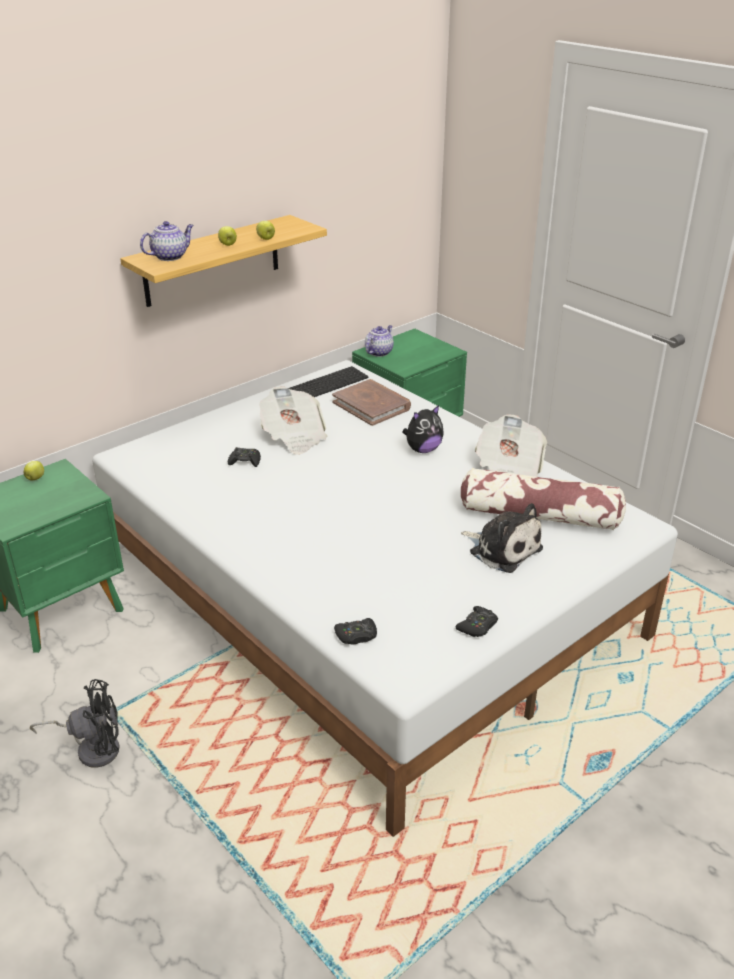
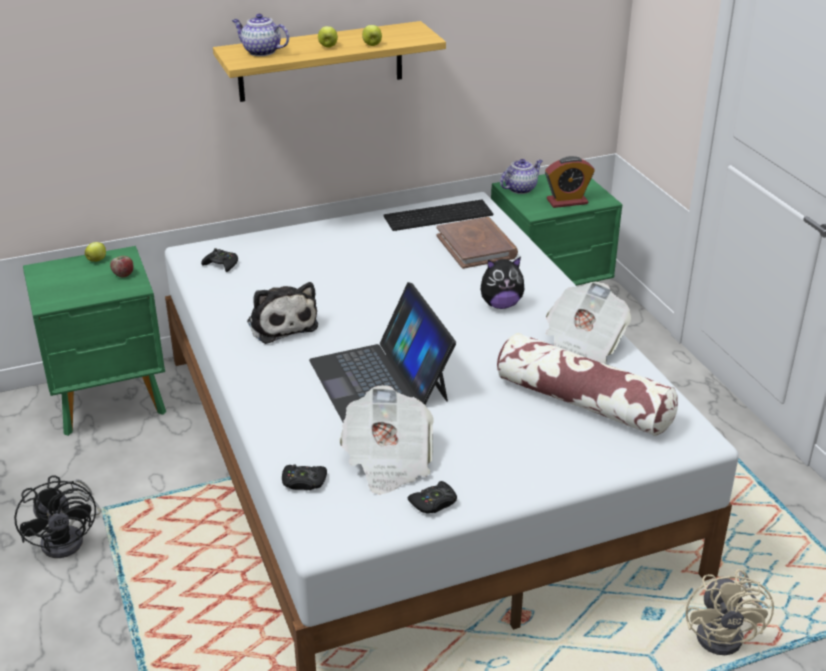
camera: 20 degrees right, 0 degrees up
black fan [30,679,120,768] -> black fan turned 60 degrees clockwise [14,475,101,558]
teapot [140,221,194,261] -> teapot turned 135 degrees counterclockwise [232,14,289,56]
black game controller [228,447,261,467] -> black game controller moved to [201,248,238,272]
newspaper [259,386,328,455] -> newspaper moved to [339,385,434,495]
plush toy [461,503,543,573] -> plush toy moved to [247,282,318,344]
none -> apple [110,256,133,278]
none -> laptop [309,282,456,422]
none -> alarm clock [545,156,595,208]
none -> beige fan [686,569,774,655]

